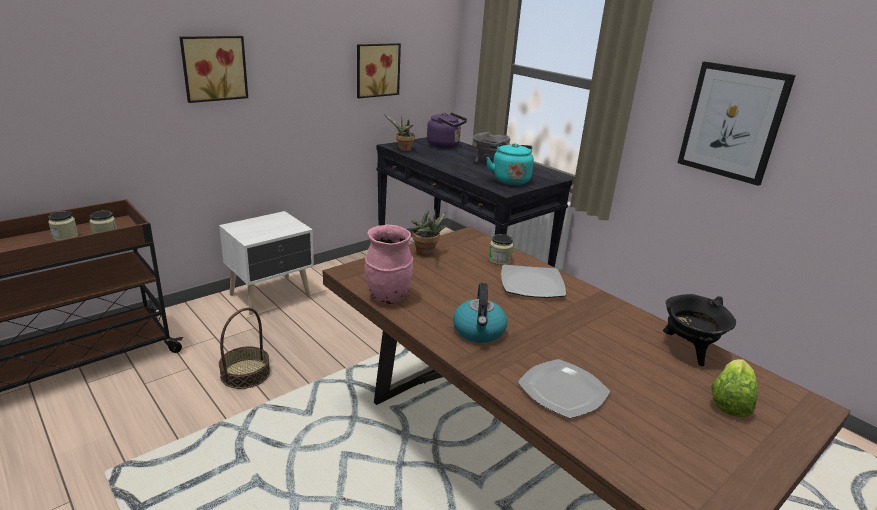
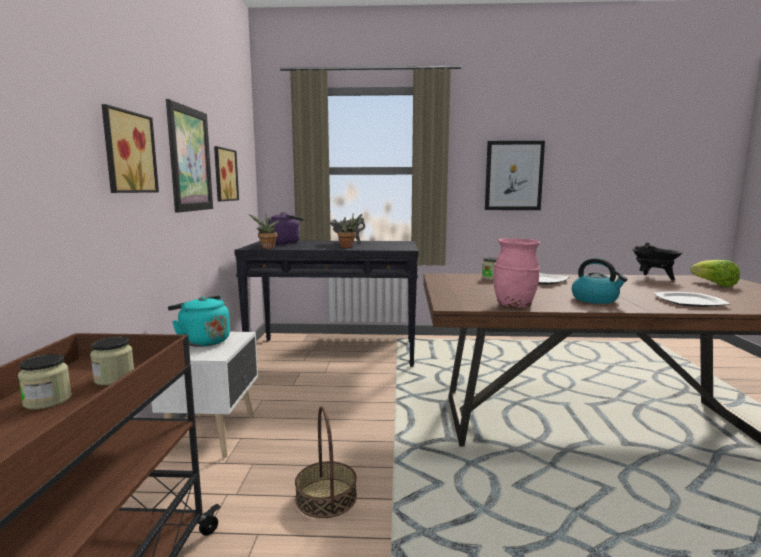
camera: 45 degrees left, 15 degrees down
potted plant [410,209,447,256] -> potted plant moved to [338,214,362,248]
turquoise kettle [486,143,534,185] -> turquoise kettle moved to [168,295,230,347]
none -> picture [166,99,213,213]

